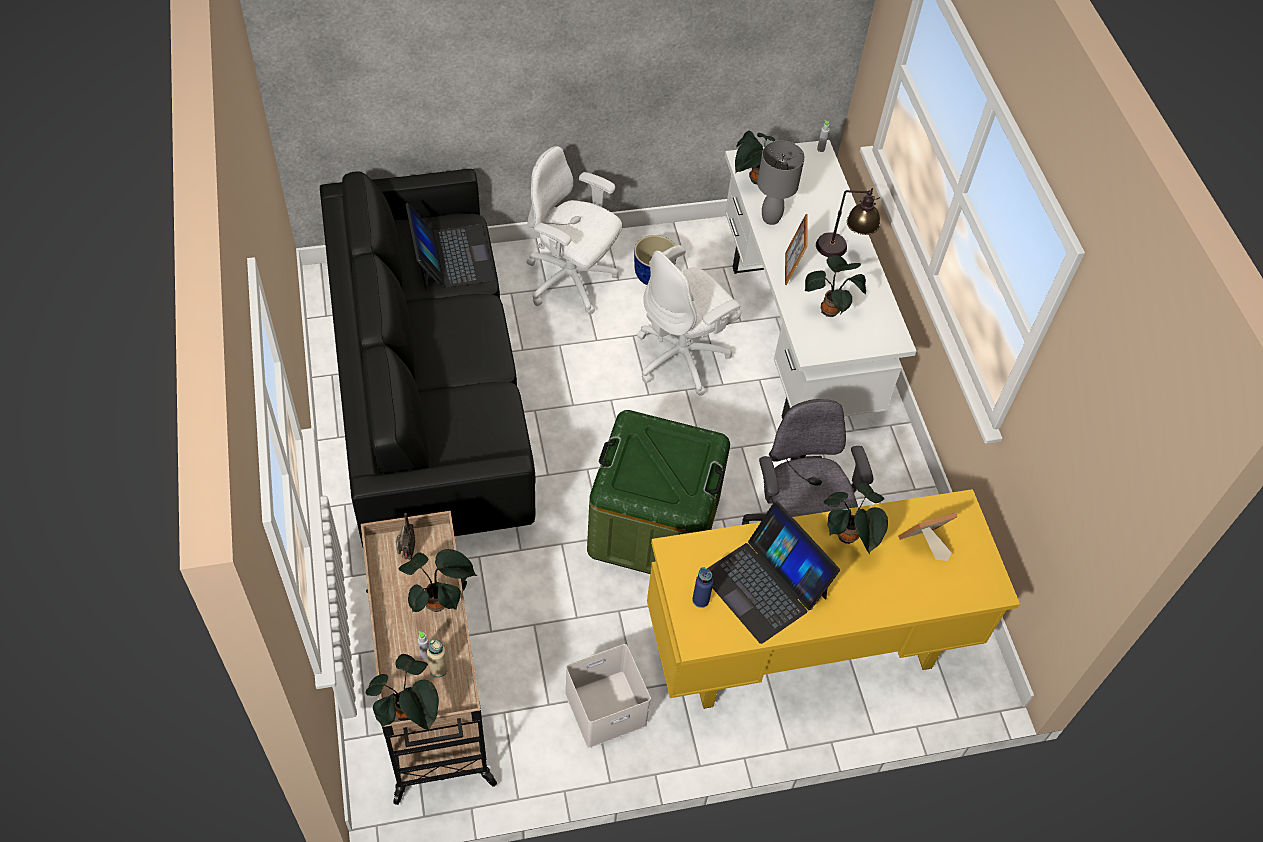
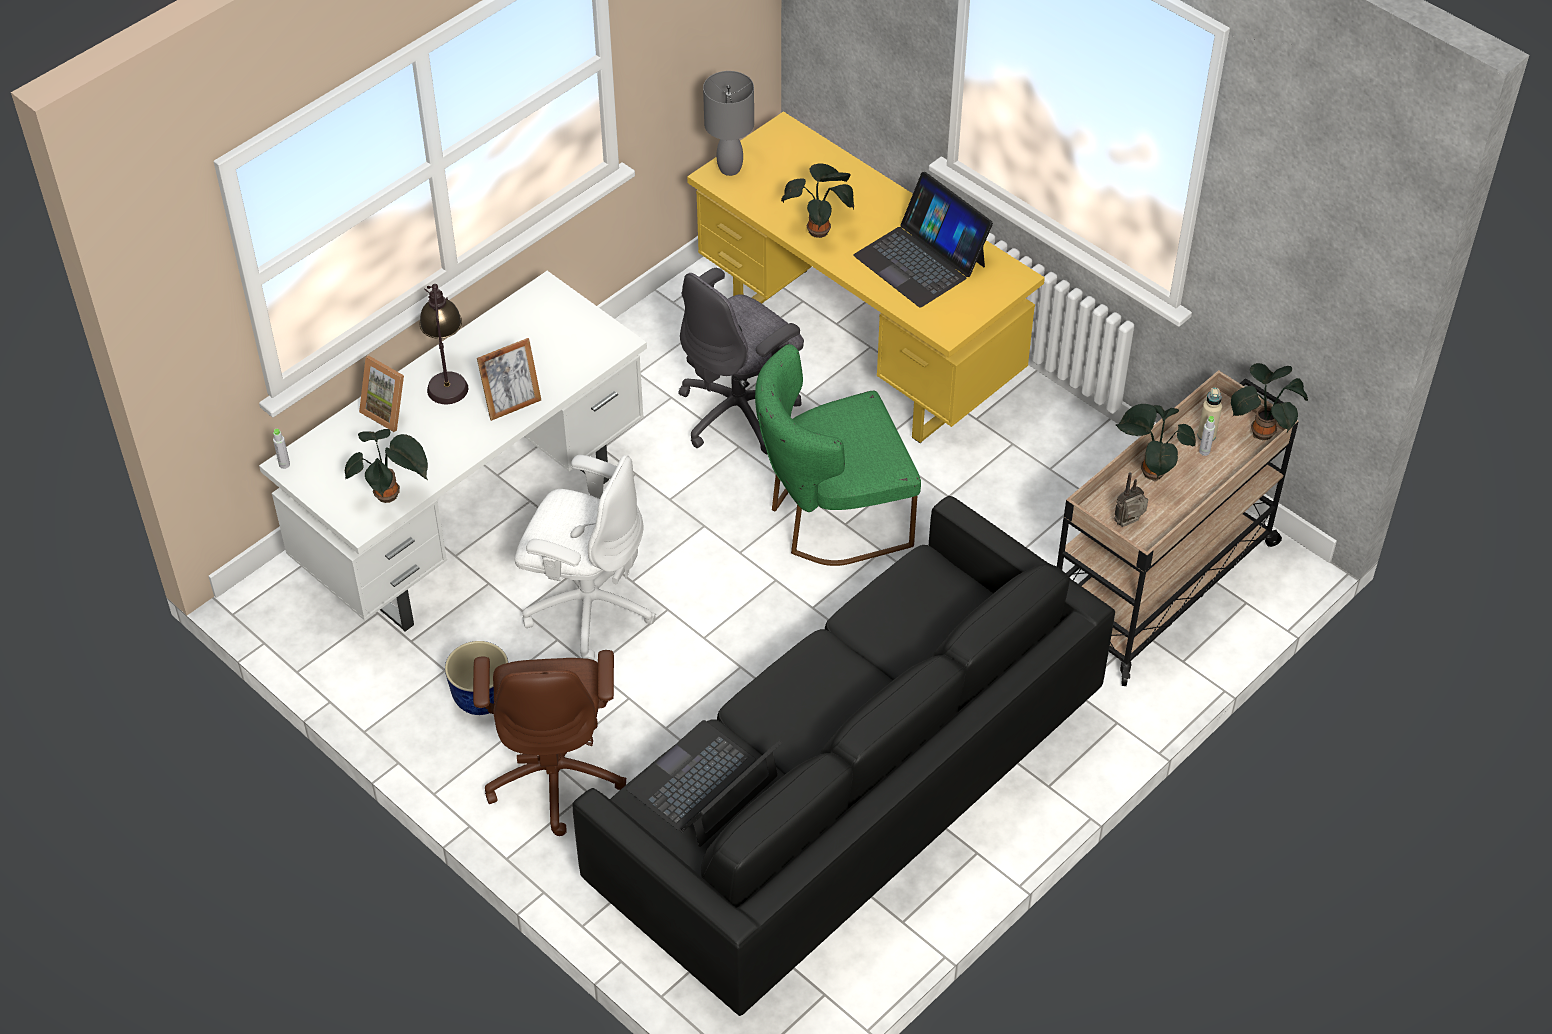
camera: 120 degrees left, 5 degrees down
white office chair [527,146,622,314] -> brown office chair [473,650,627,836]
white storage box [565,644,651,748] -> none
green storage box [587,410,730,574] -> green chair [755,344,921,566]
blue bottle [692,568,713,608] -> none
laptop [707,501,840,644] -> laptop turned 120 degrees clockwise [853,172,993,308]
grey table lamp [757,140,805,225] -> grey table lamp moved to [703,71,754,176]
potted plant [804,255,866,317] -> none
picture frame [898,512,958,561] -> picture frame moved to [359,356,404,432]

